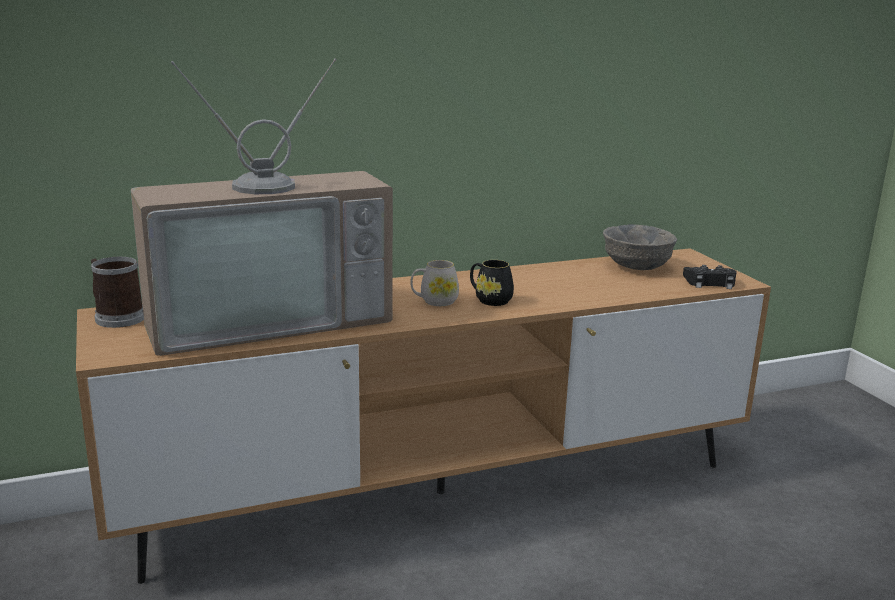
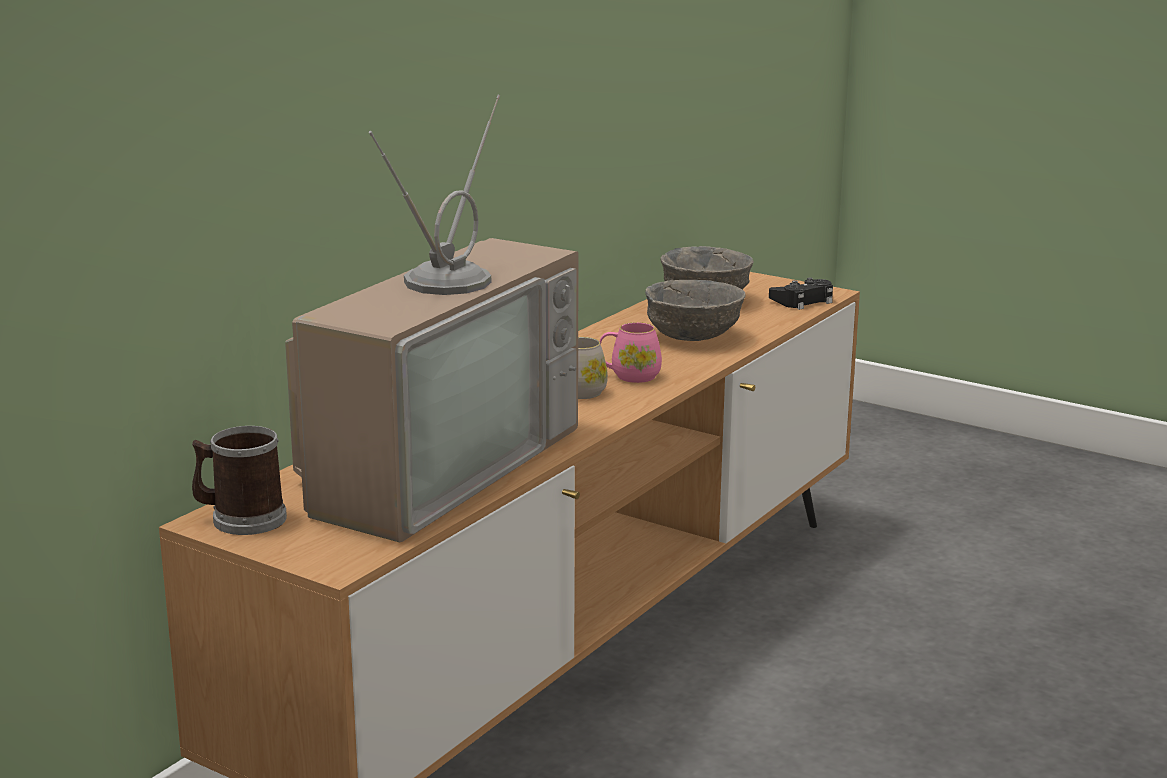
camera: 35 degrees left, 0 degrees up
black mug [470,260,514,306] -> pink mug [599,322,662,383]
none -> grey bowl [645,280,746,341]

